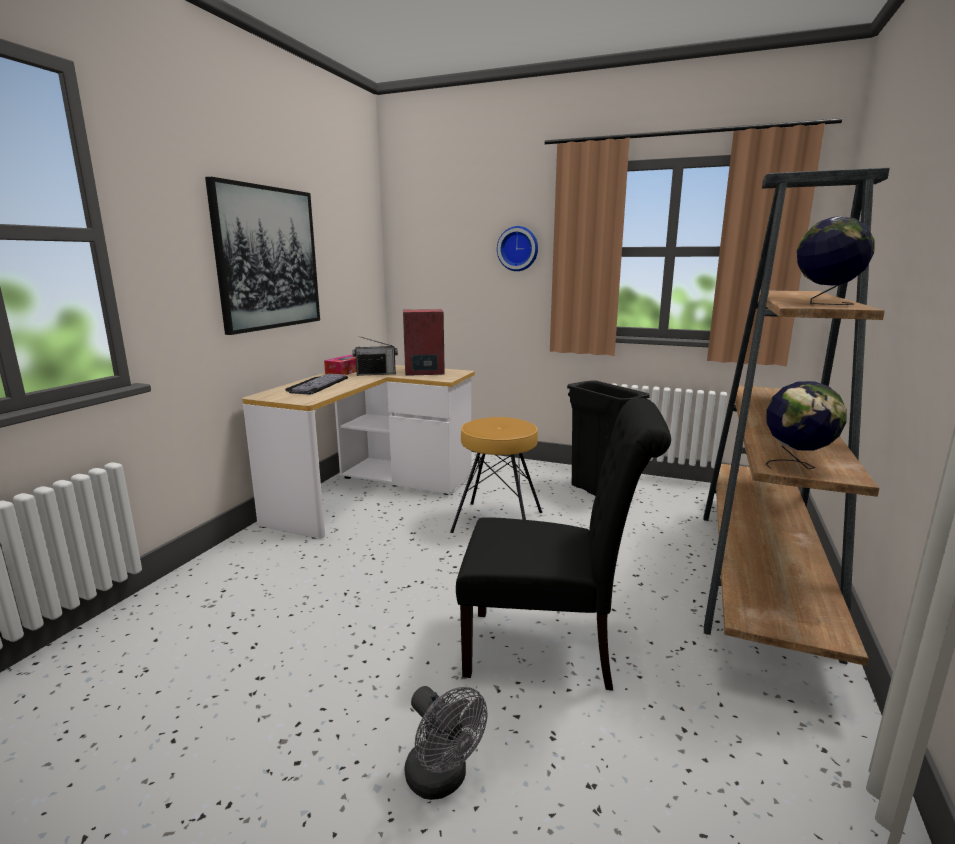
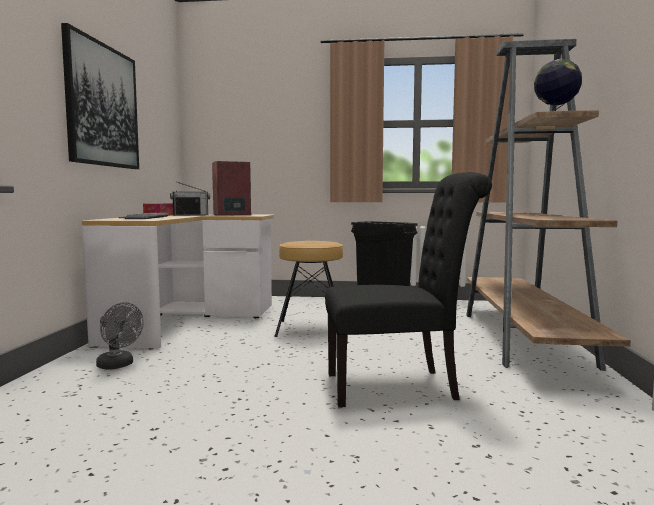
camera: 15 degrees left, 10 degrees down
grey fan [405,686,488,800] -> grey fan moved to [96,302,144,370]
wall clock [497,226,538,271] -> none
globe [765,381,847,469] -> none

